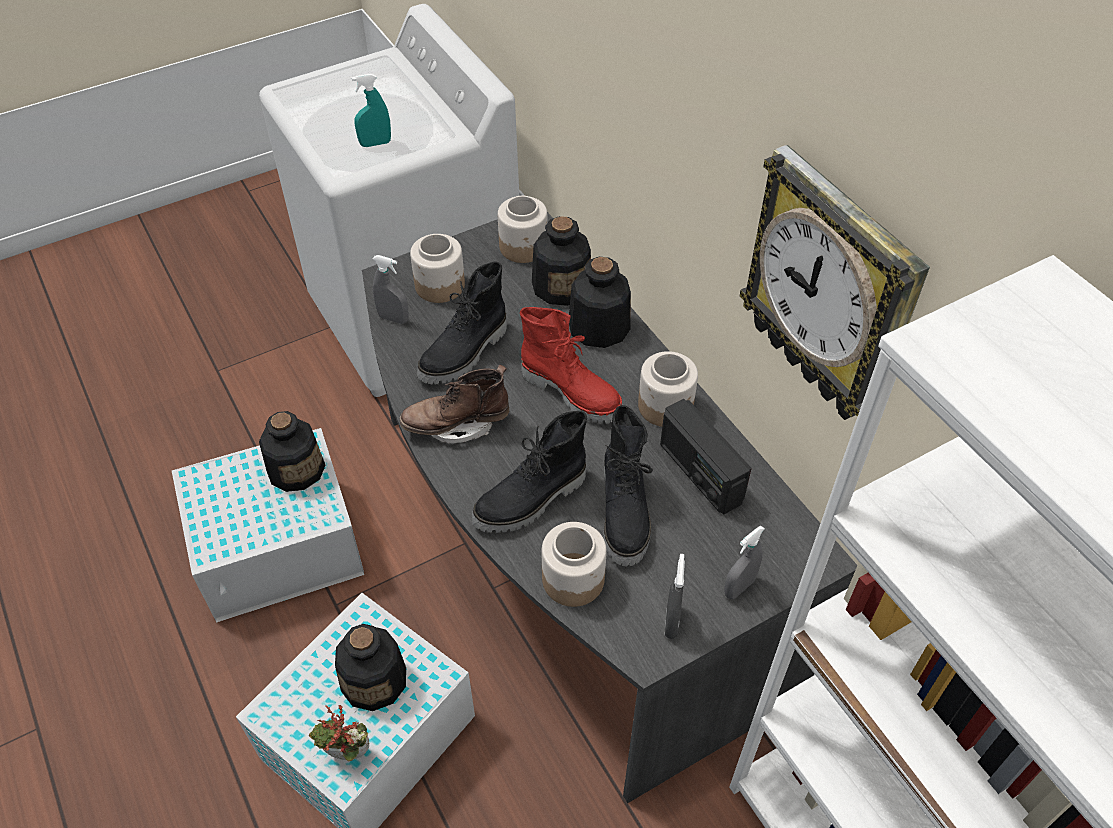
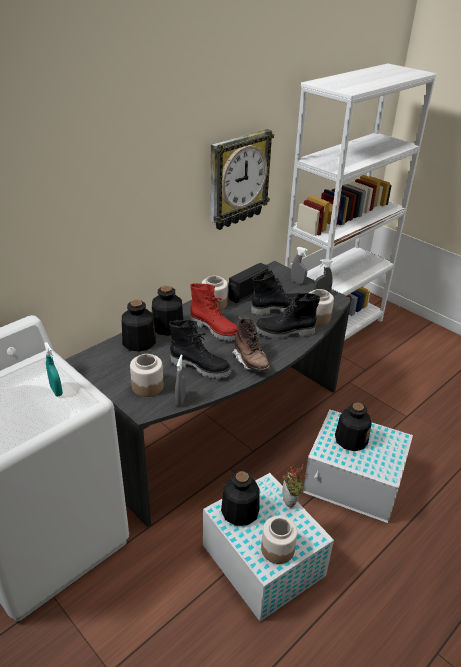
camera: 105 degrees left, 15 degrees down
potted plant [309,705,369,761] -> potted plant moved to [282,463,309,508]
black boot [471,411,587,533] -> black boot turned 135 degrees clockwise [256,293,320,339]
jar [498,196,548,263] -> jar moved to [261,516,297,564]
red boot [520,307,622,423] -> red boot turned 105 degrees clockwise [190,283,238,341]

